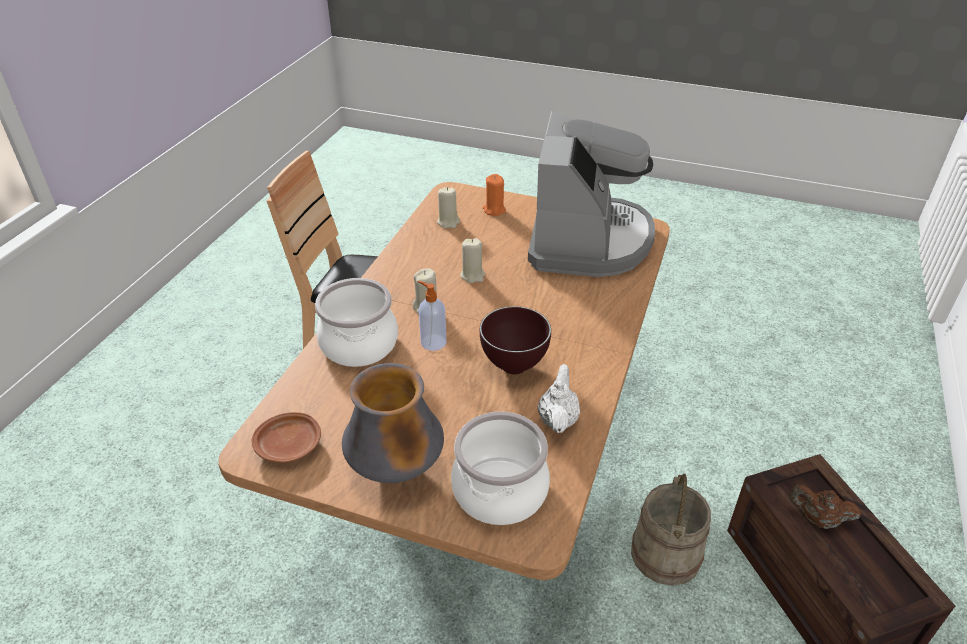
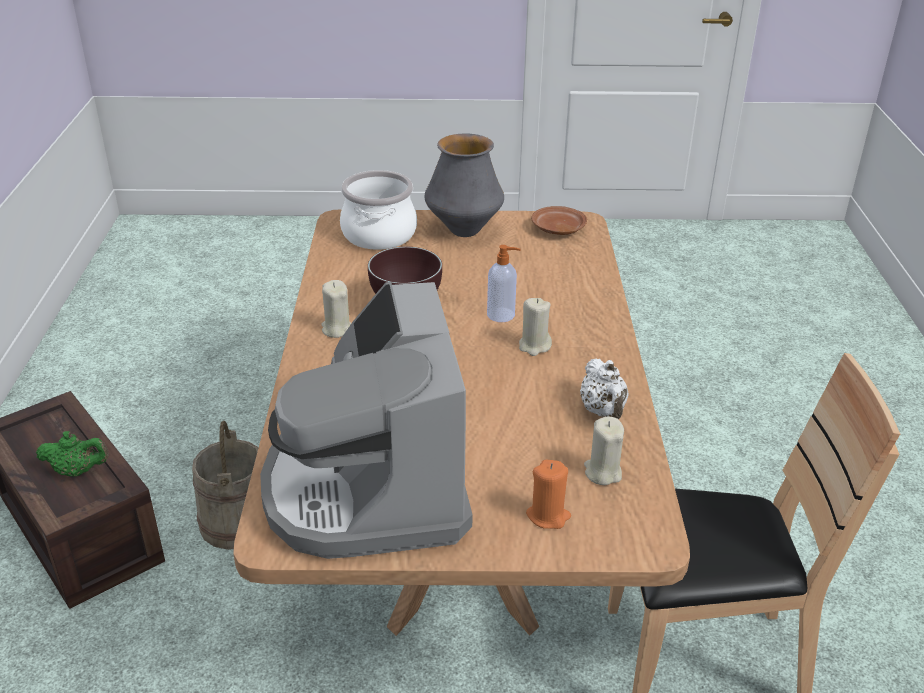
camera: 160 degrees right, 5 degrees down
cooking pot [315,278,398,367] -> none
beige candle [460,238,485,283] -> beige candle moved to [321,280,351,338]
white teapot [538,364,580,433] -> white teapot moved to [580,358,629,419]
brown teapot [789,485,861,529] -> green teapot [36,431,109,477]

